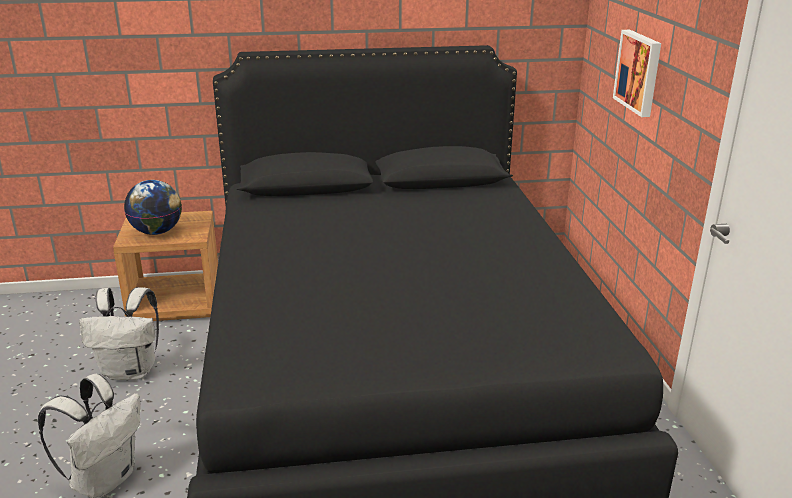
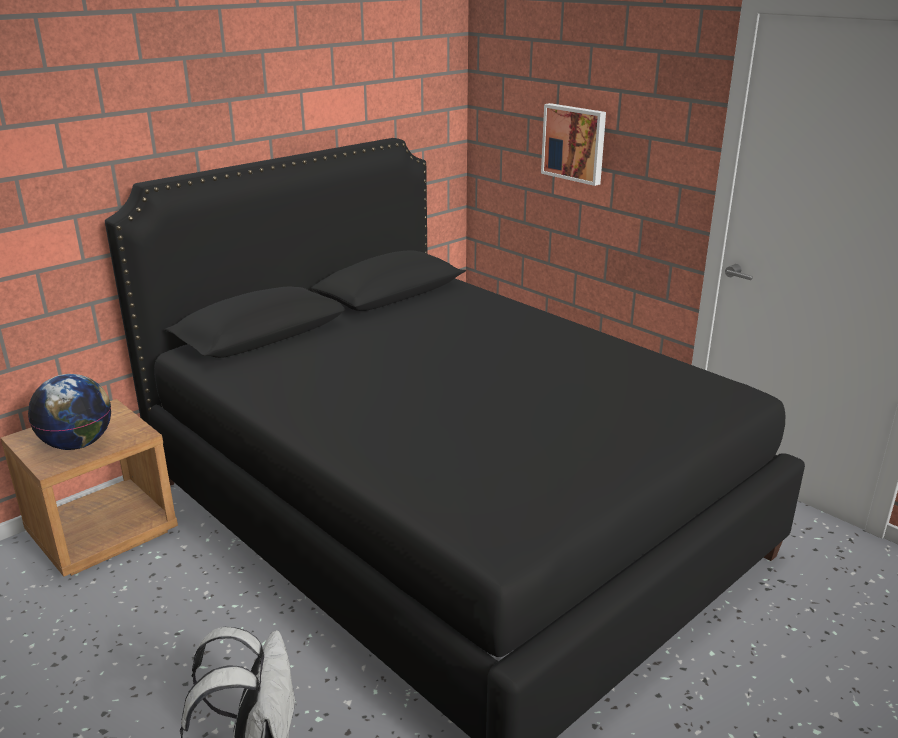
camera: 35 degrees left, 0 degrees up
white backpack [79,287,159,380] -> none

